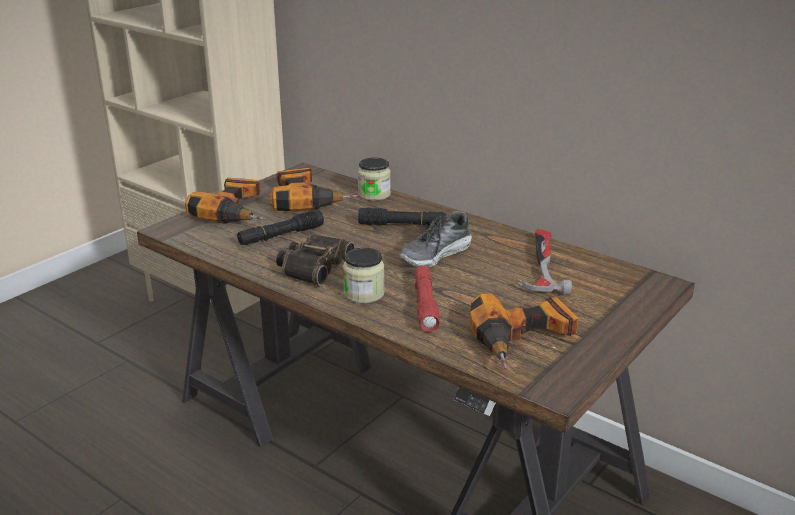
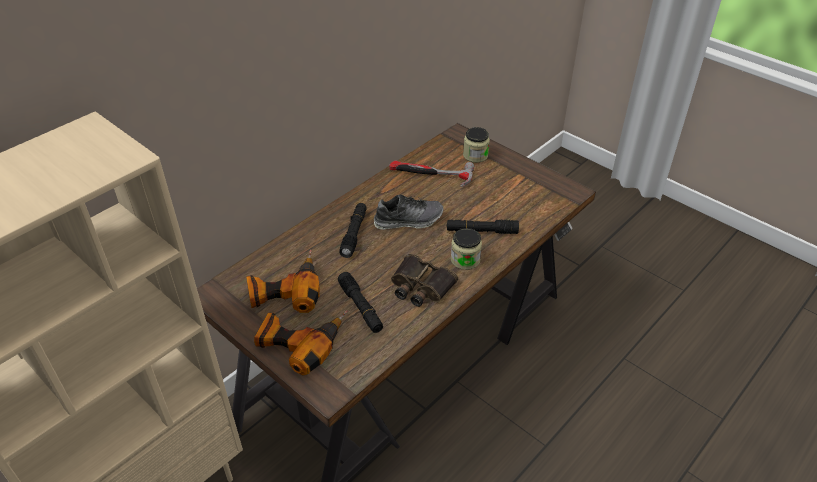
camera: 85 degrees left, 15 degrees up
jar [358,158,391,201] -> jar moved to [463,127,490,163]
shoe [399,211,472,268] -> shoe turned 60 degrees counterclockwise [374,195,444,230]
red flashlight [414,265,440,332] -> black flashlight [447,220,519,234]
power drill [469,293,578,369] -> none

